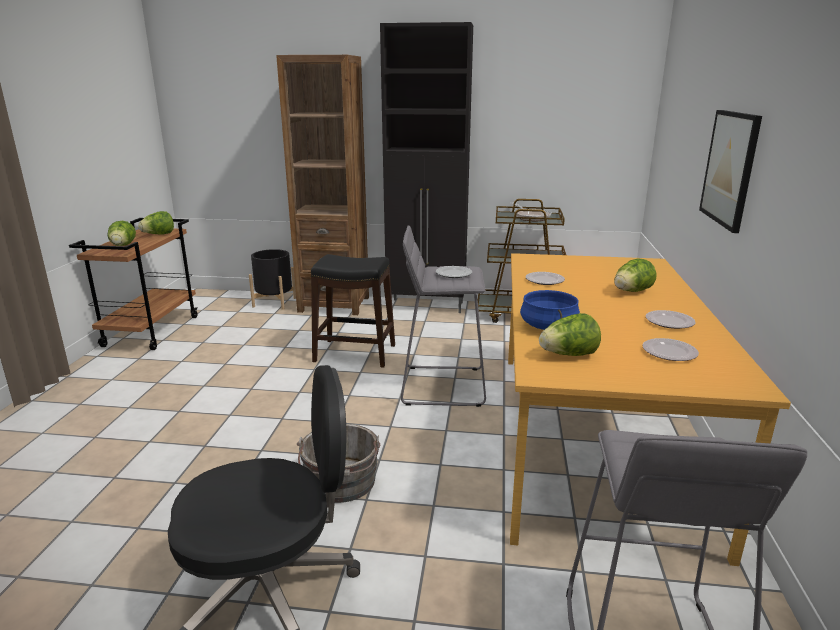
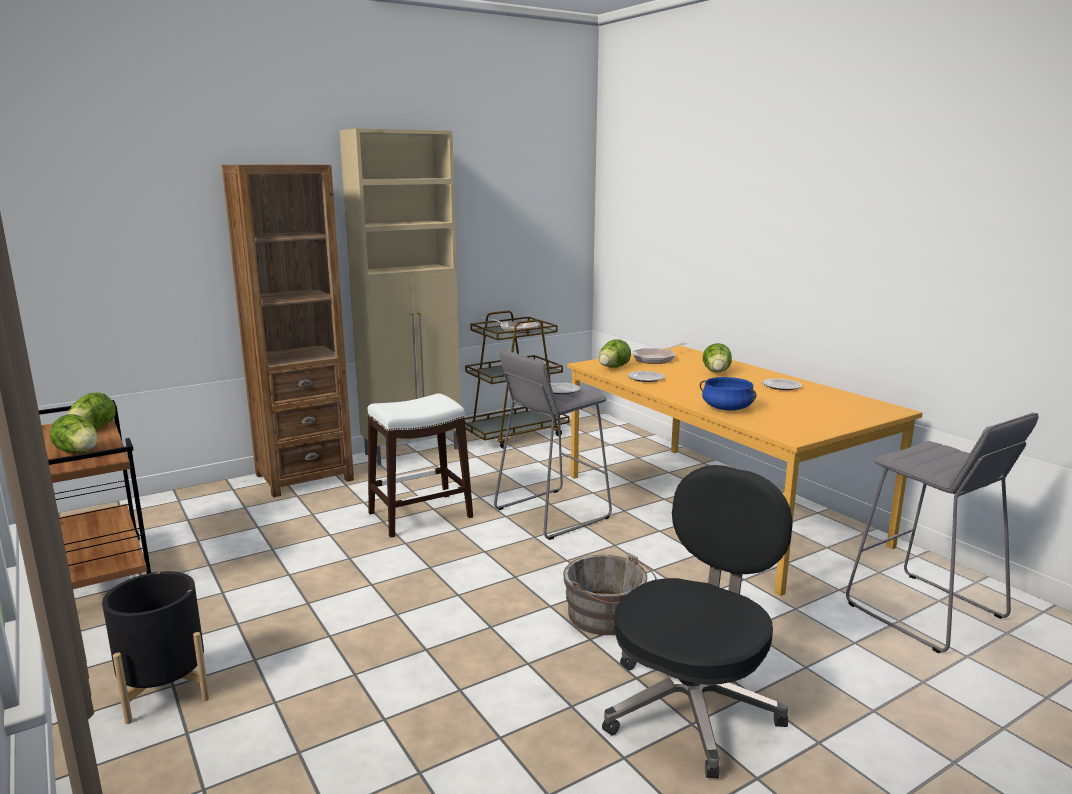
camera: 40 degrees left, 5 degrees down
black planter [249,249,296,310] -> black planter moved to [102,571,209,724]
black stool [311,254,395,368] -> white stool [368,393,473,538]
black cabinet [380,22,473,313] -> beige cabinet [339,128,460,465]
lettuce [539,313,601,356] -> lettuce moved to [599,340,631,368]
plate [642,338,699,361] -> none
picture [699,110,762,233] -> none
none -> frying pan [633,342,686,364]

